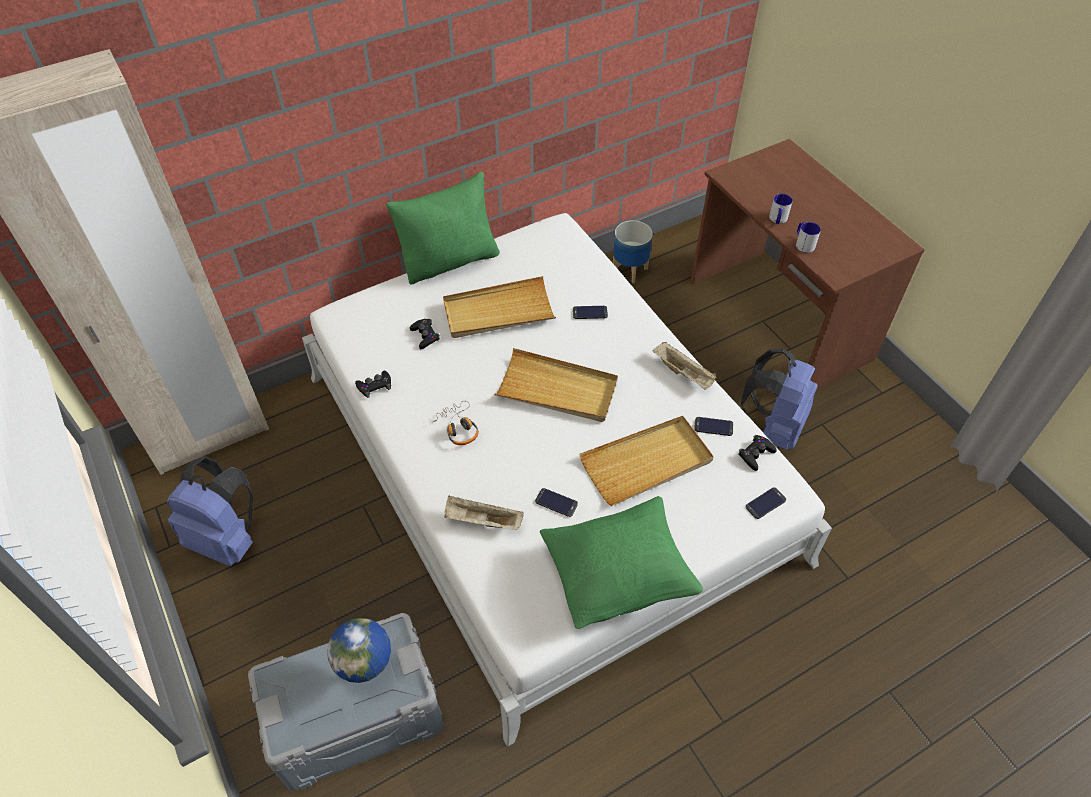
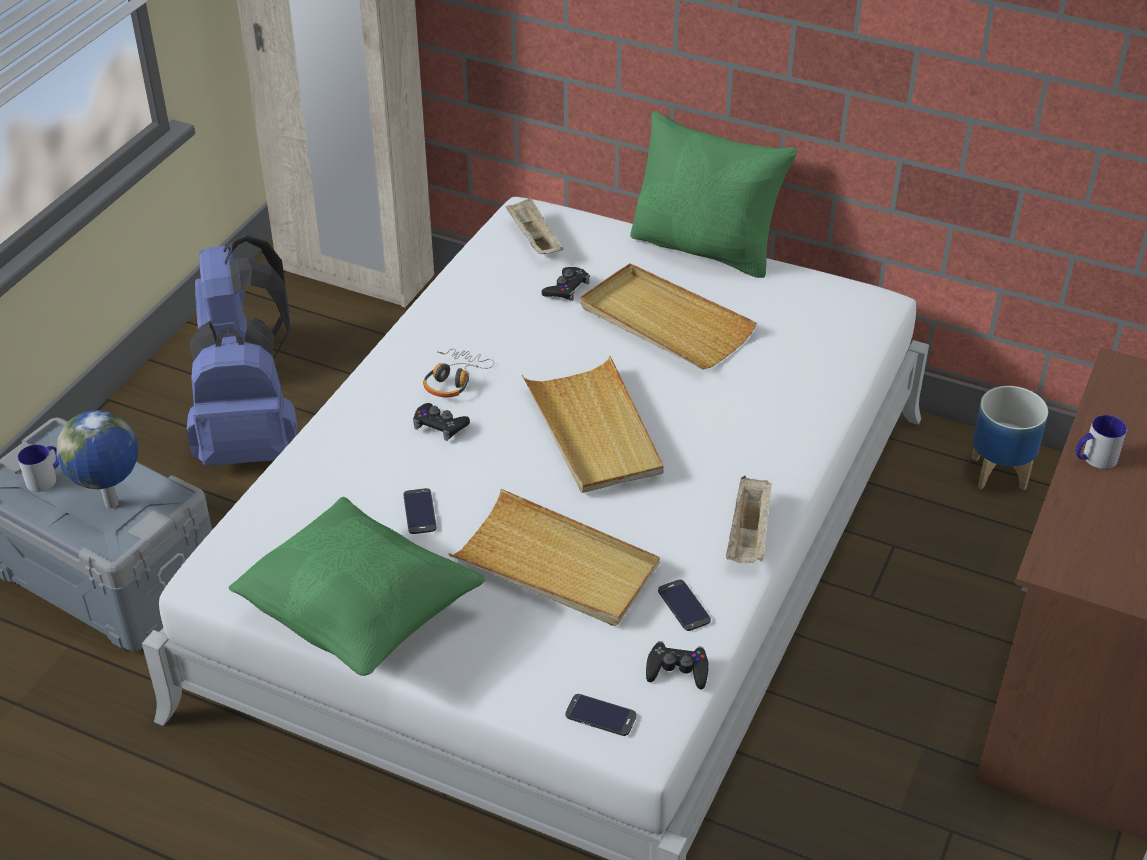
camera: 55 degrees right, 10 degrees down
black game controller [355,371,391,398] -> black game controller moved to [413,403,470,441]
beige tray [444,496,524,530] -> beige tray moved to [506,197,564,254]
phone [573,306,608,319] -> none
blue backpack [741,349,818,450] -> blue backpack moved to [186,317,297,466]
mug [796,222,821,253] -> mug moved to [18,444,59,492]

